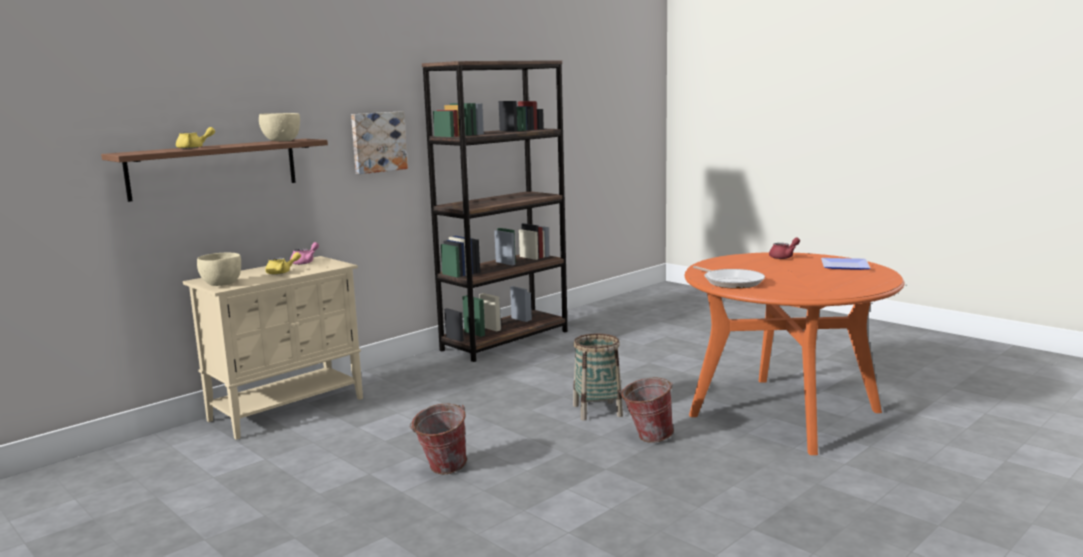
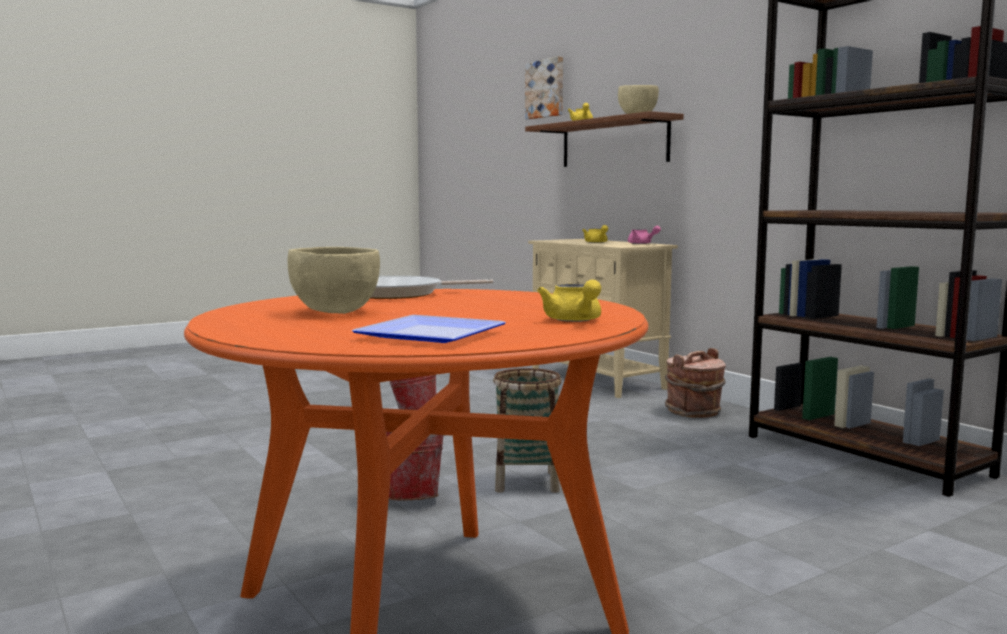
camera: 100 degrees right, 5 degrees down
beige bowl [197,253,241,286] -> beige bowl moved to [288,247,380,314]
picture [351,112,408,174] -> picture moved to [525,56,563,120]
red teapot [769,238,800,259] -> yellow teapot [537,279,601,322]
none -> brown bucket [665,348,726,418]

